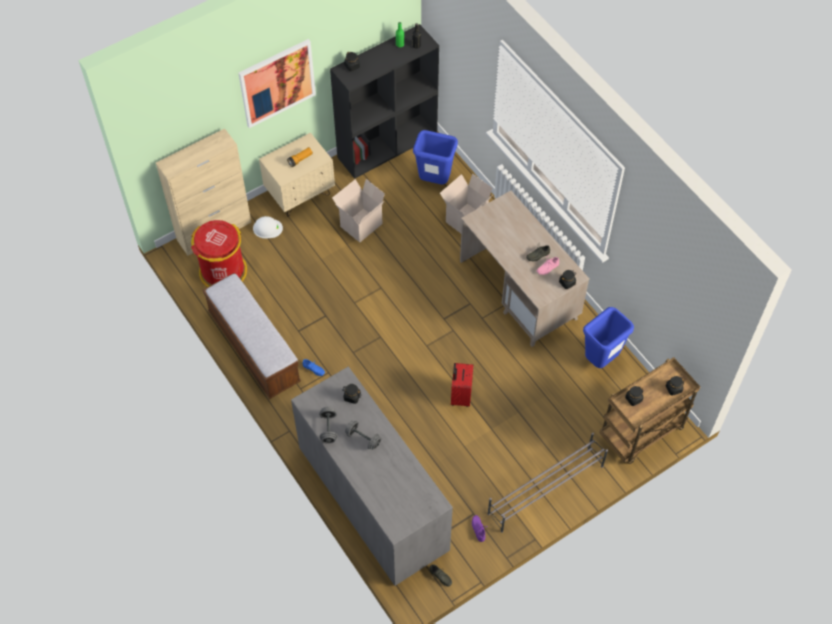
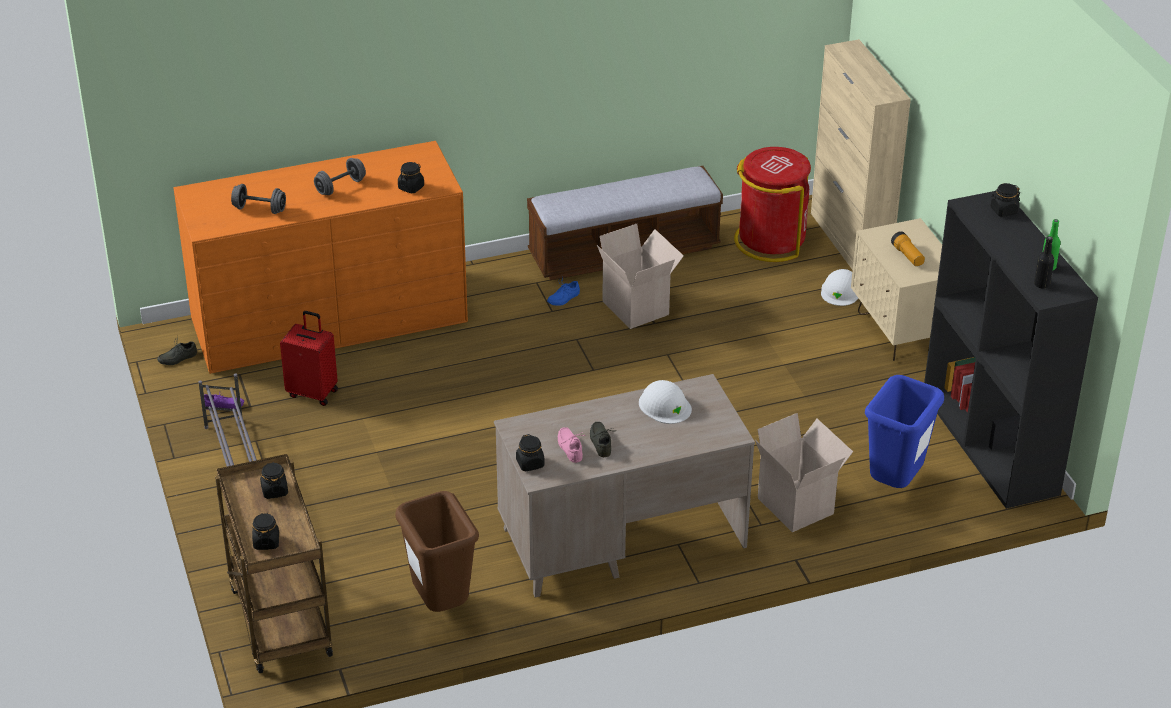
camera: 105 degrees right, 20 degrees down
picture [238,39,316,128] -> none
grey dresser [291,367,453,586] -> orange dresser [174,141,468,374]
grey dumbbell [319,407,337,444] -> grey dumbbell moved to [231,184,286,214]
cardboard box [332,179,385,242] -> cardboard box moved to [597,224,684,329]
red suitcase [451,363,473,407] -> red suitcase moved to [280,311,338,406]
blue trash can [583,307,634,368] -> brown trash can [395,491,479,612]
none -> white hard hat [639,380,692,424]

